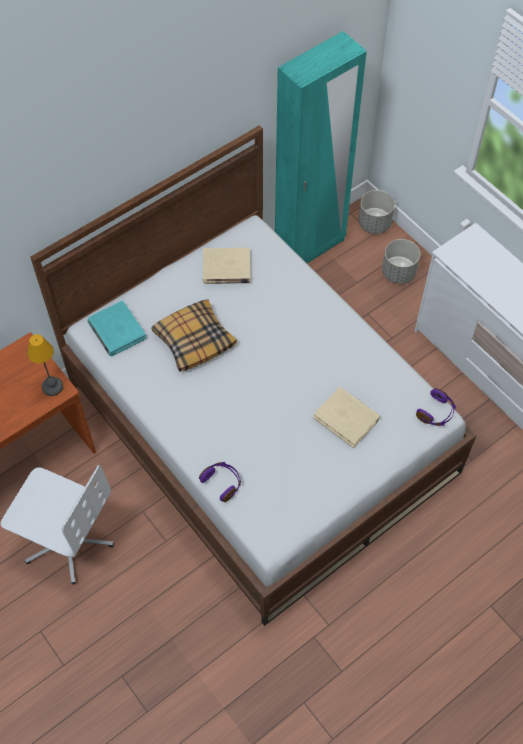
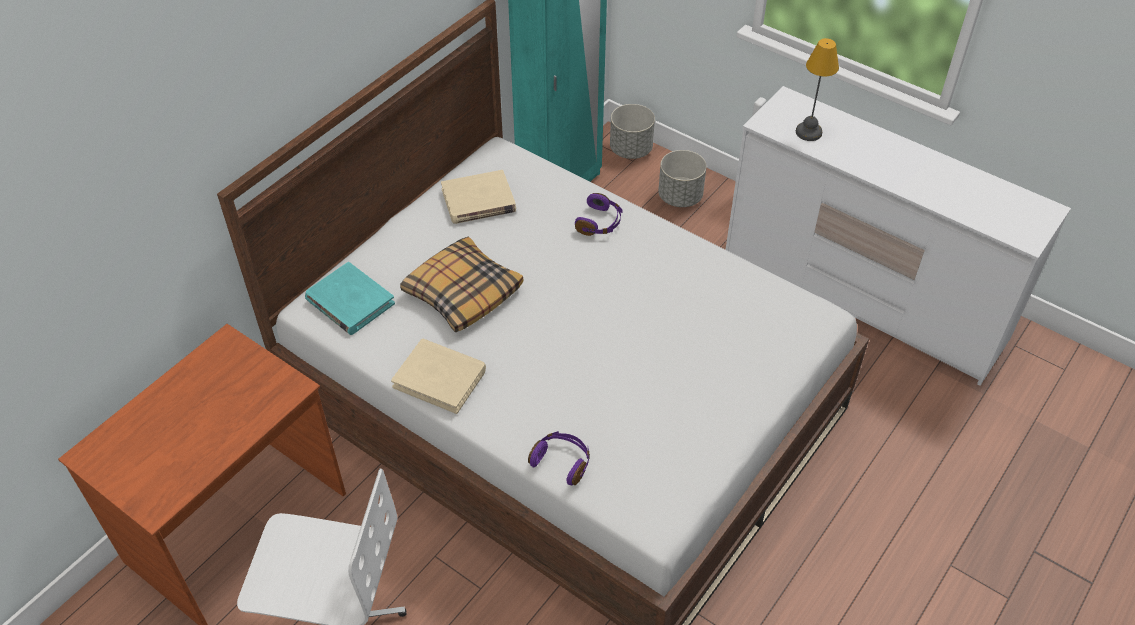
camera: 15 degrees left, 10 degrees down
table lamp [27,334,63,396] -> table lamp moved to [796,38,839,141]
beige book [313,387,380,448] -> beige book moved to [391,339,486,414]
purple headphones [416,388,456,426] -> purple headphones moved to [575,193,623,236]

